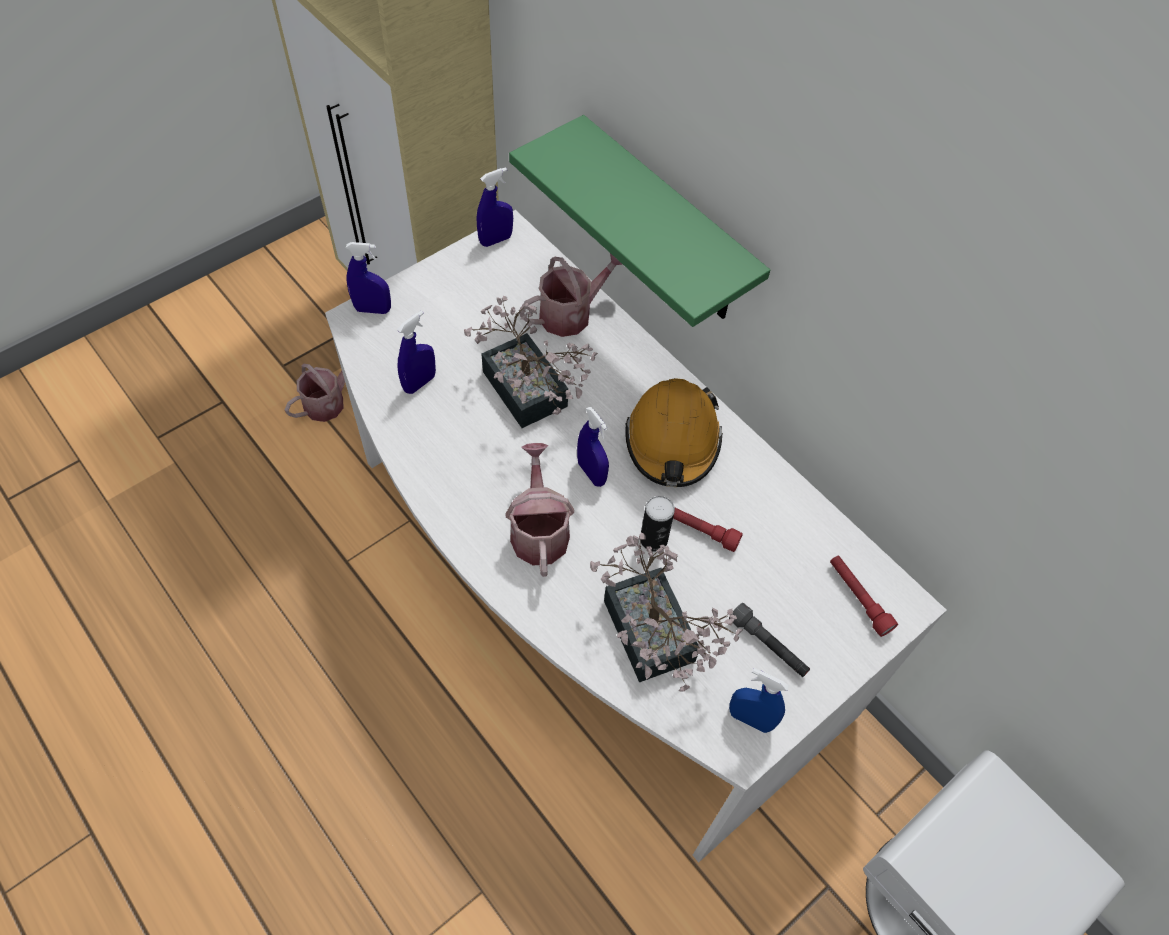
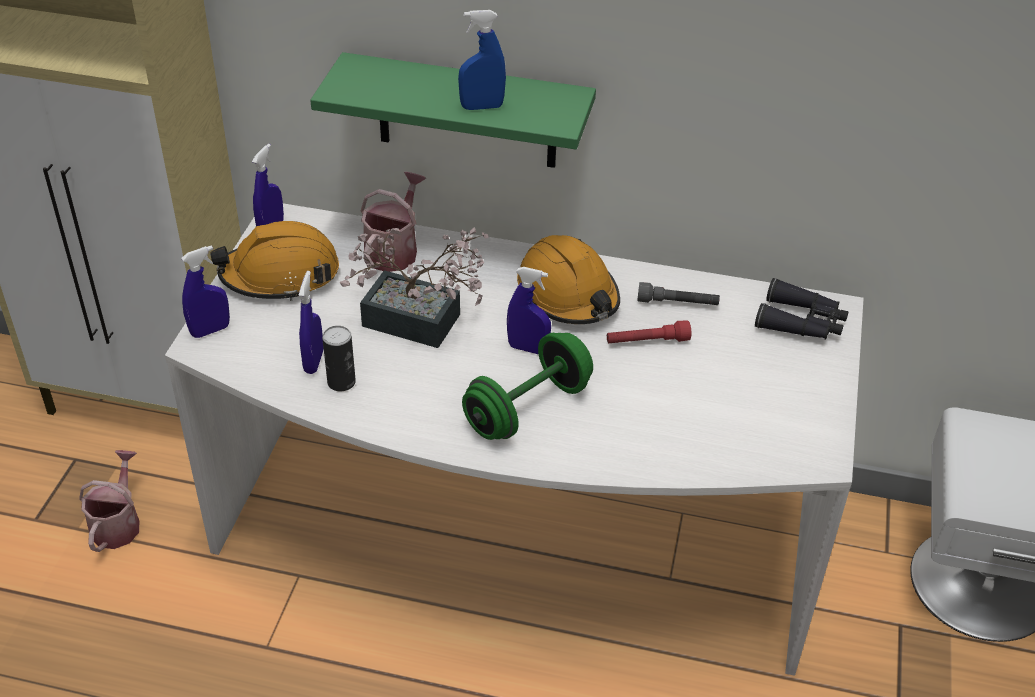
camera: 35 degrees left, 15 degrees down
watering can [506,443,574,577] -> green dumbbell [462,333,593,440]
potted plant [590,532,742,692] -> none
can [640,496,675,552] -> can moved to [322,326,356,391]
grey flashlight [729,603,810,677] -> grey flashlight moved to [637,282,720,305]
blue spray bottle [729,668,789,733] -> blue spray bottle moved to [458,10,506,110]
red flashlight [830,556,898,637] -> black binoculars [755,278,849,340]
none -> orange hard hat [210,221,339,301]

